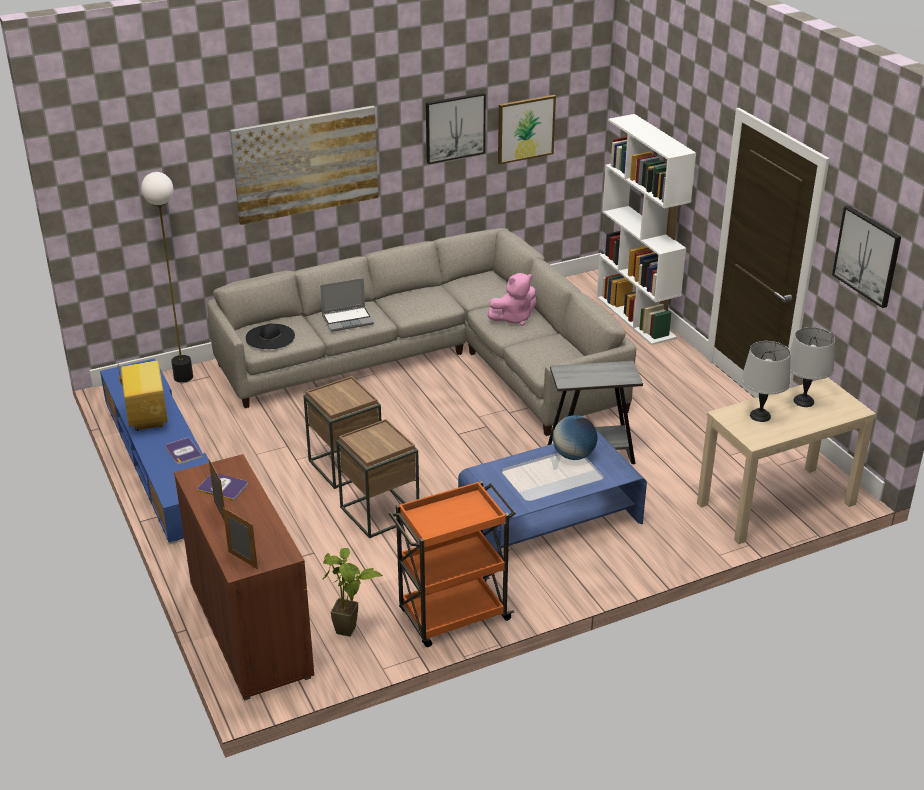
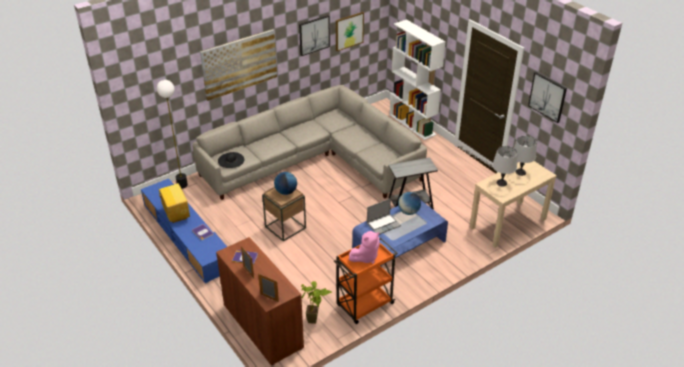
camera: 10 degrees left, 5 degrees up
laptop [320,278,374,332] -> laptop moved to [367,198,401,235]
brown side table [336,419,419,538] -> none
pink plush toy [487,273,536,326] -> pink plush toy moved to [349,231,380,264]
none -> globe [274,172,297,195]

